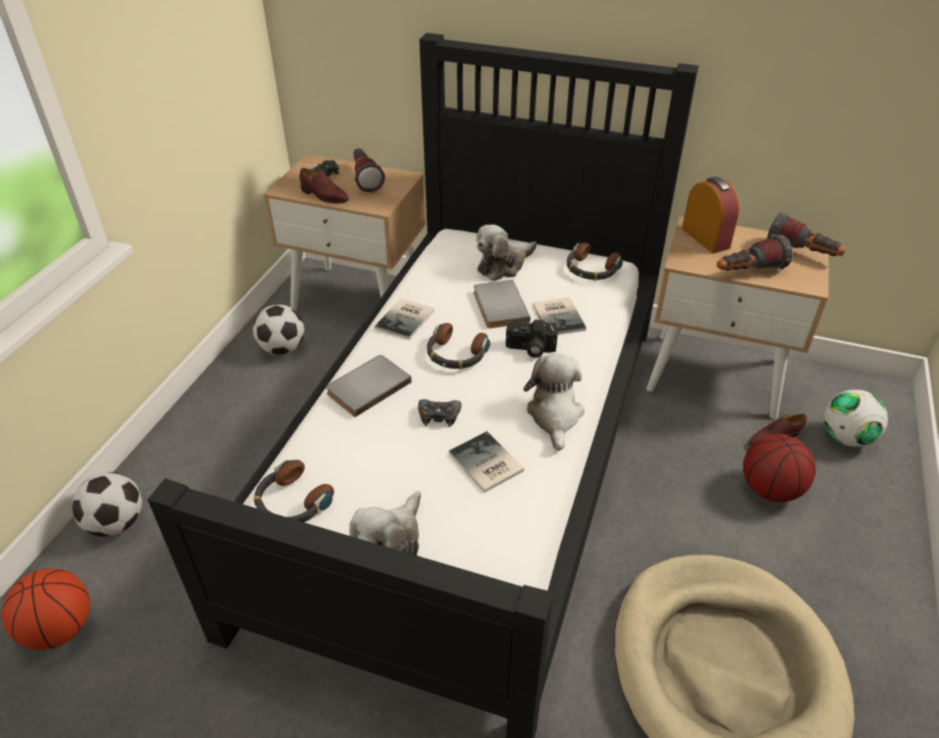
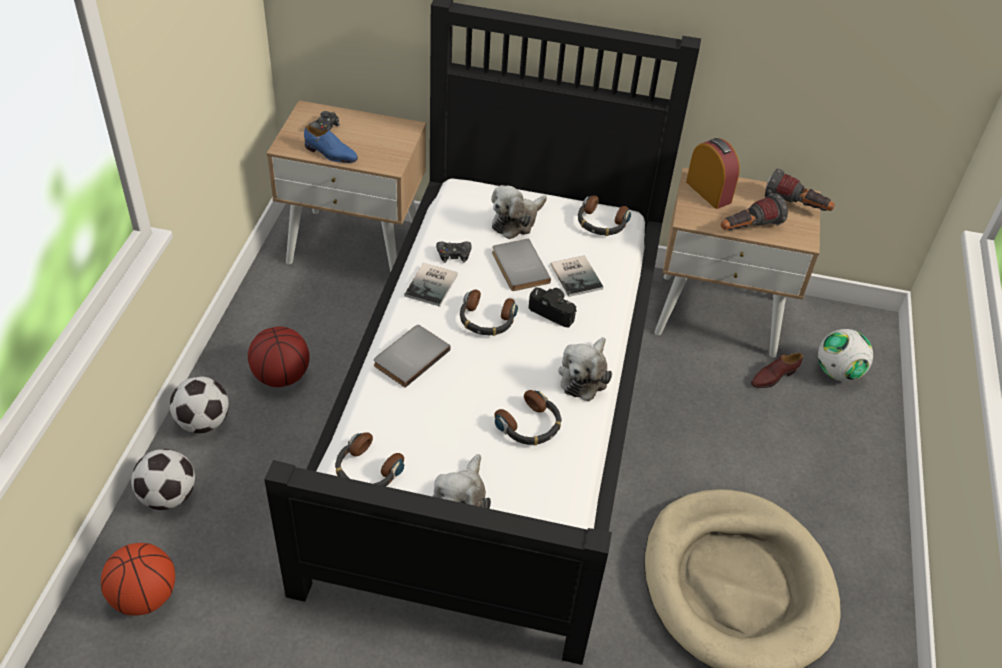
camera: 10 degrees left, 5 degrees up
football [253,305,305,355] -> football moved to [170,376,229,433]
brown shoe [300,168,349,203] -> blue shoe [304,125,358,163]
flashlight [353,149,385,192] -> none
black game controller [418,399,462,427] -> black game controller moved to [436,241,471,263]
book [449,431,524,493] -> headphones [494,390,561,445]
camera [506,320,558,358] -> camera turned 150 degrees counterclockwise [529,287,577,327]
plush toy [523,354,585,451] -> plush toy turned 150 degrees counterclockwise [558,337,612,401]
basketball [743,434,816,502] -> basketball moved to [248,326,310,387]

